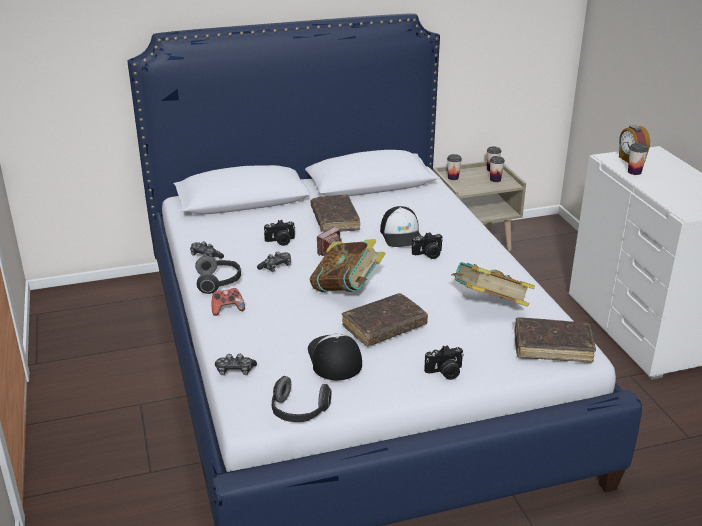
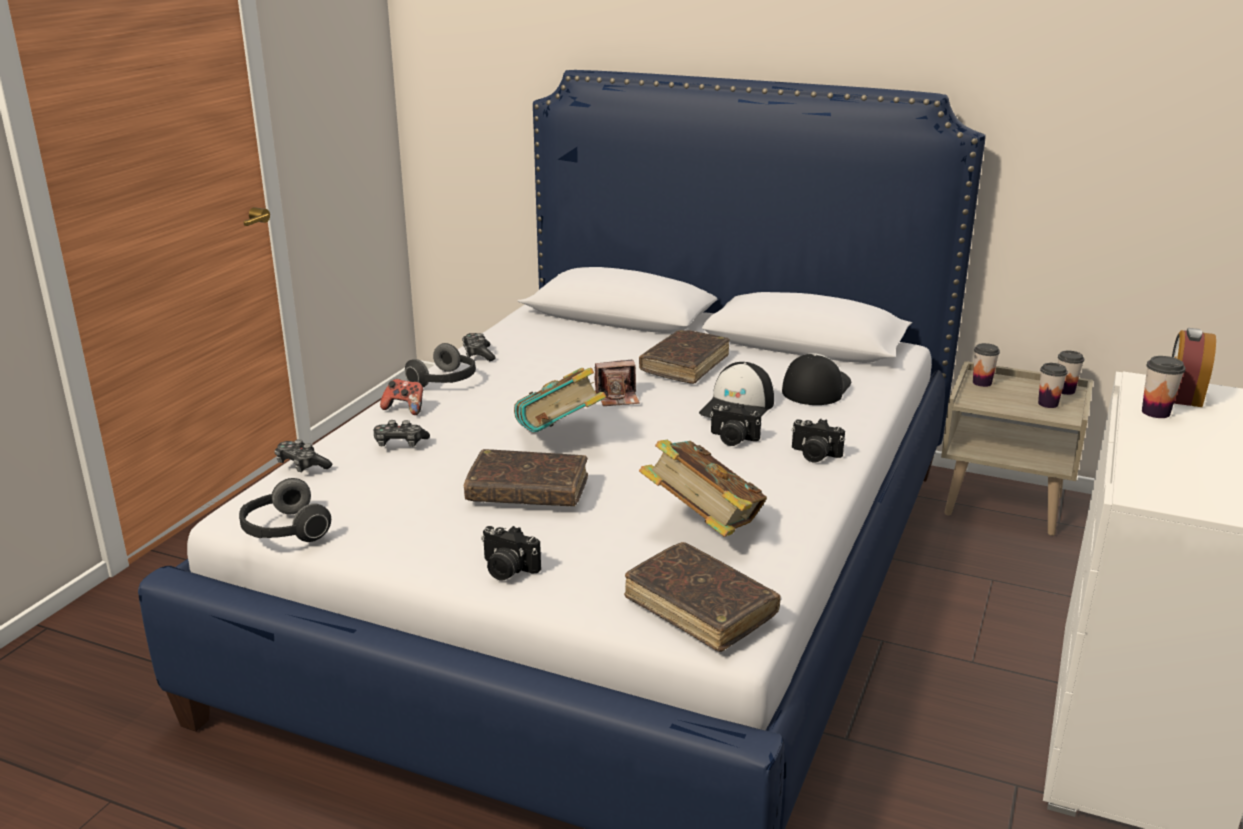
camera: 40 degrees right, 5 degrees down
game controller [257,252,291,272] -> game controller moved to [374,420,430,447]
camera [264,220,295,246] -> camera moved to [791,419,845,462]
cap [308,334,362,380] -> cap moved to [782,353,851,405]

